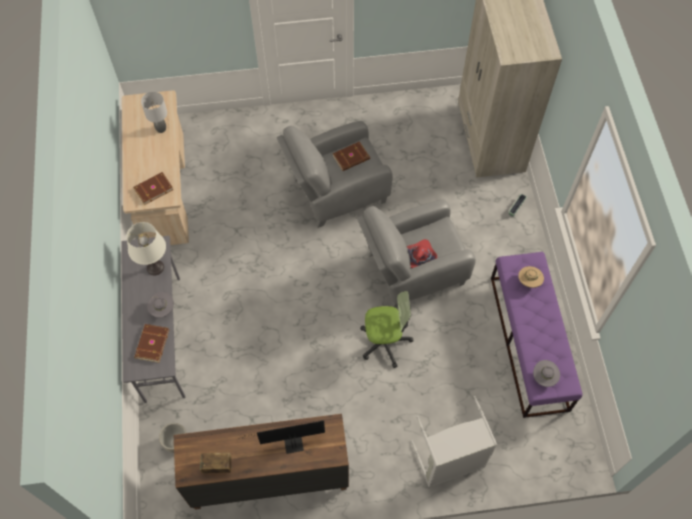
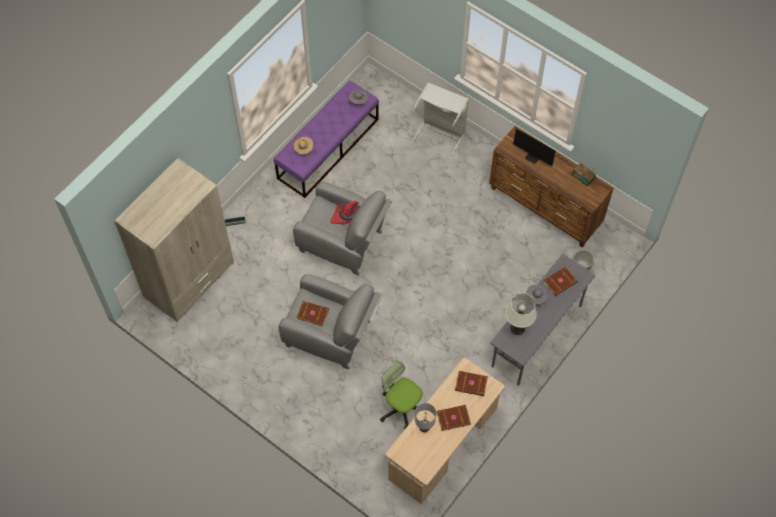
camera: 135 degrees left, 0 degrees up
office chair [360,291,414,368] -> office chair moved to [380,361,423,430]
none -> brown book [437,405,471,431]

